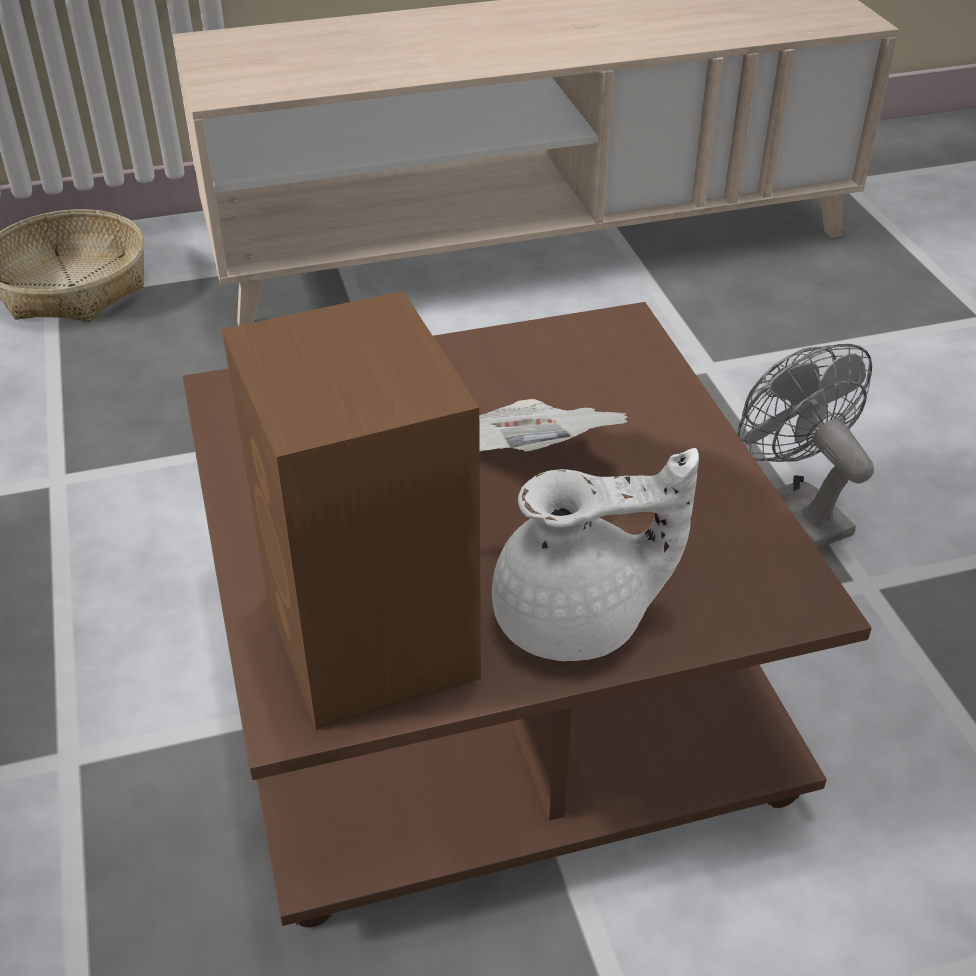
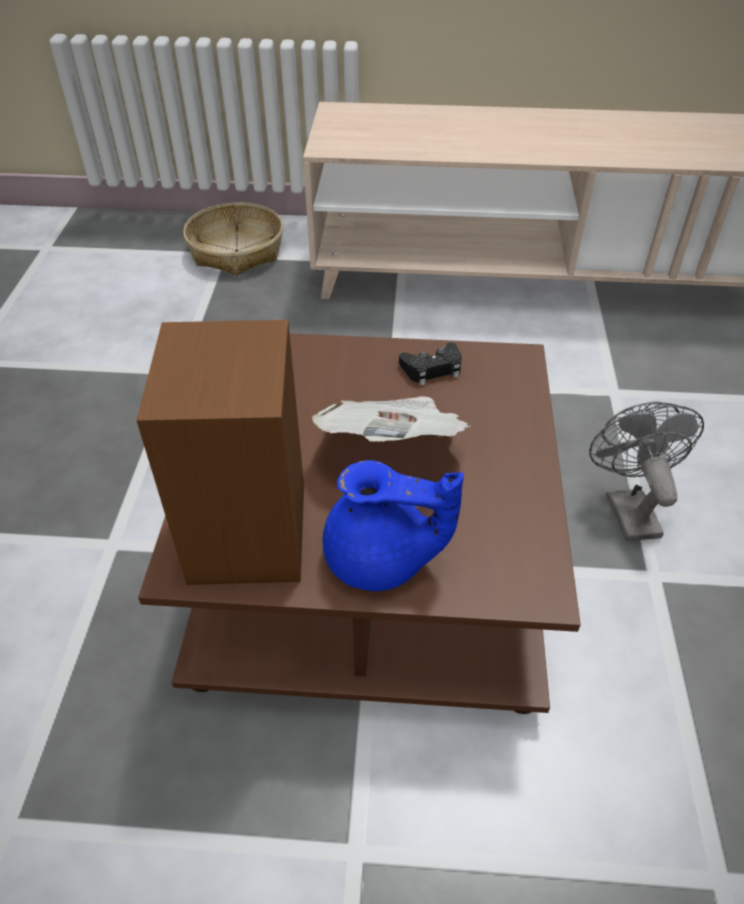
camera: 20 degrees right, 5 degrees up
white teapot [492,448,699,661] -> blue teapot [323,460,464,591]
none -> black game controller [399,342,462,386]

